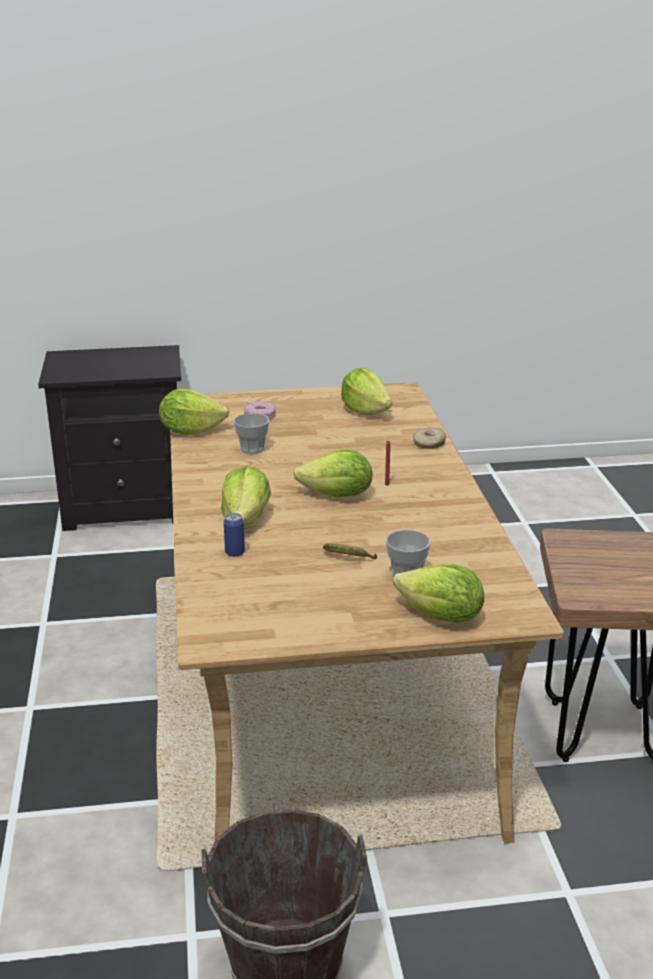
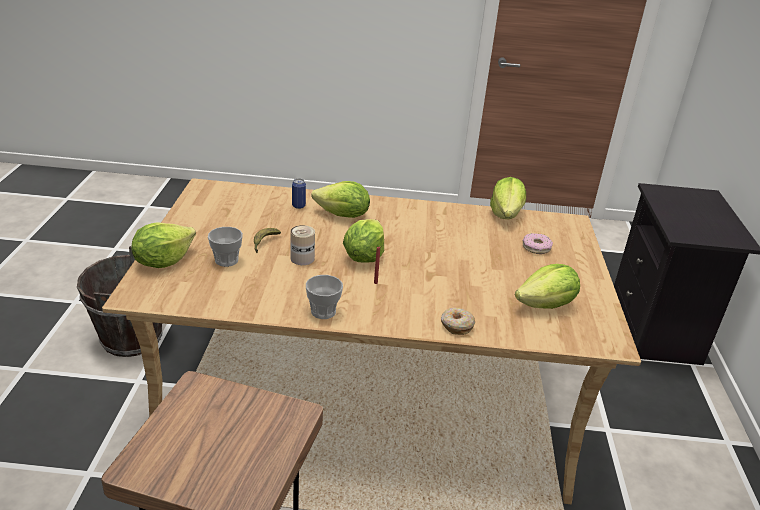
camera: 100 degrees right, 5 degrees up
cup [233,413,270,454] -> cup moved to [306,275,343,319]
none -> can [291,225,315,265]

